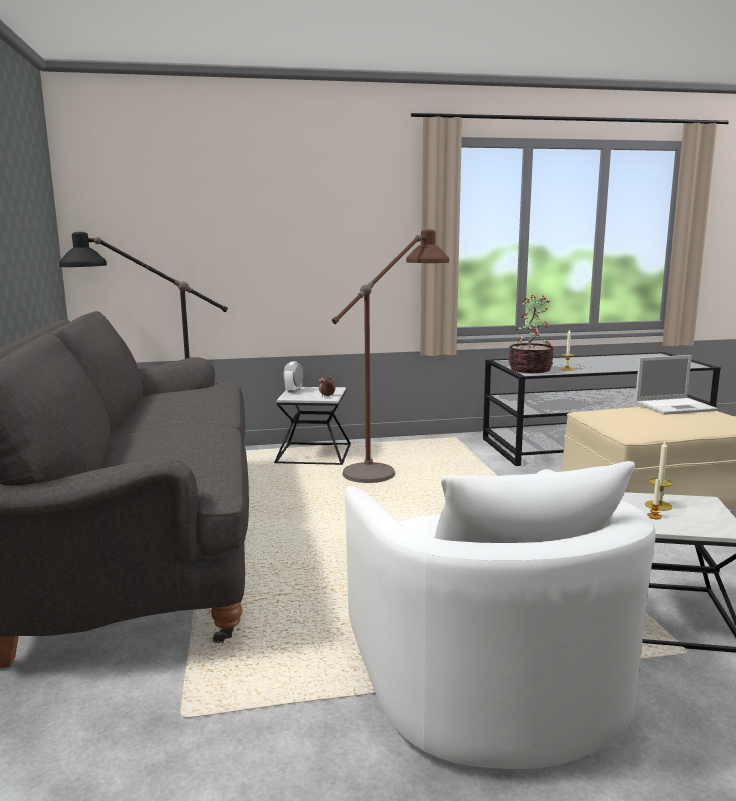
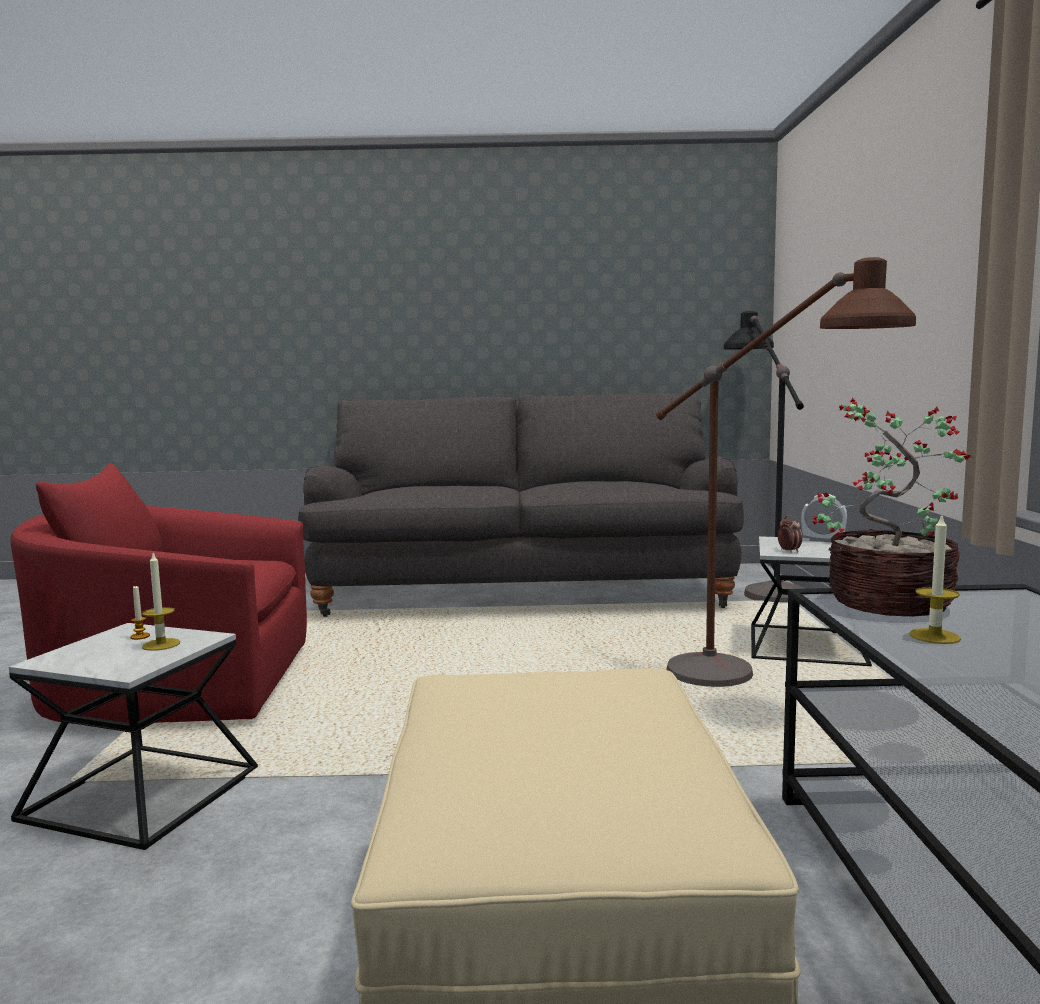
camera: 100 degrees right, 5 degrees down
white armchair [344,461,656,769] -> red armchair [11,463,307,723]
laptop [635,355,718,415] -> none

